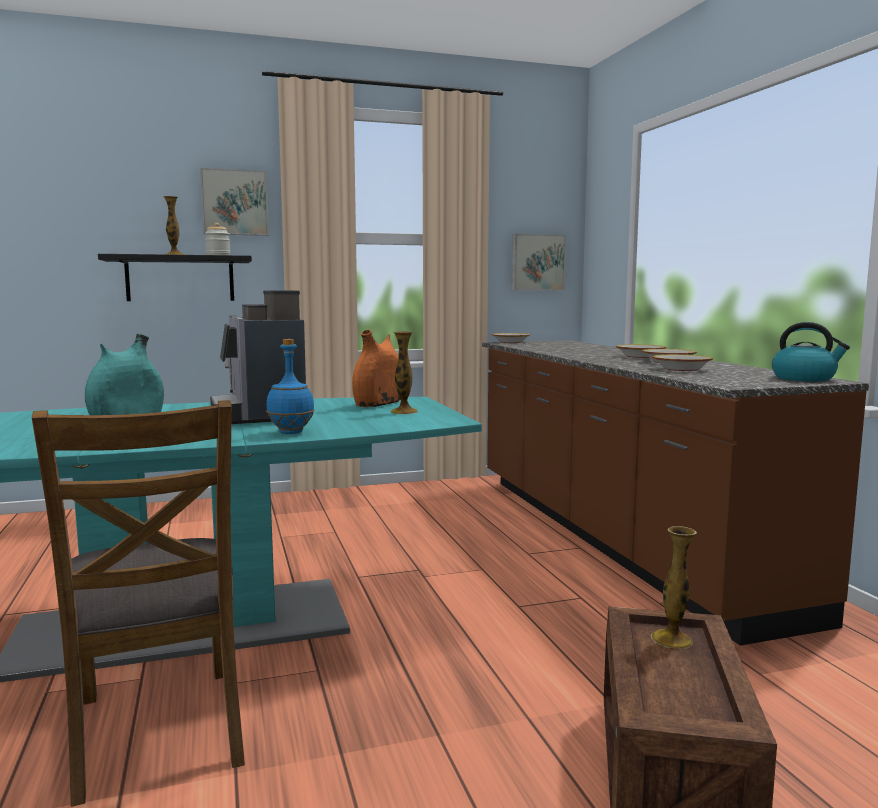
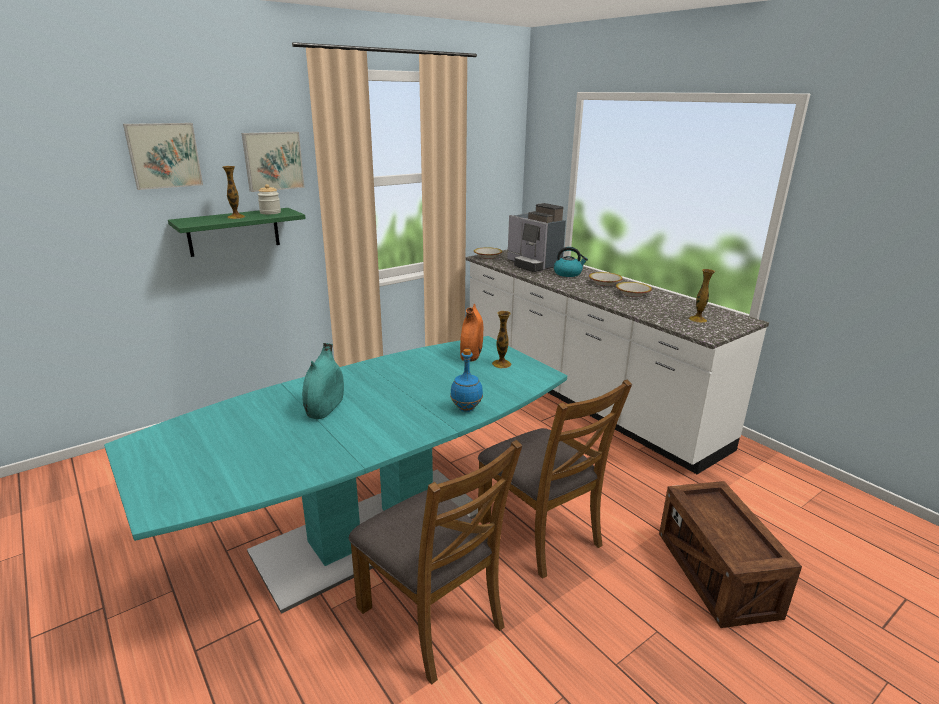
camera: 20 degrees left, 15 degrees up
black shelf [98,254,252,301] -> green shelf [168,208,306,257]
coffee machine [210,290,306,424] -> coffee machine moved to [507,203,566,272]
brown counter [482,340,869,646] -> white counter [466,250,769,474]
picture [512,234,566,290] -> picture moved to [123,123,203,190]
vase [651,526,697,649] -> vase moved to [688,269,715,323]
bowl [652,354,713,371] -> none
kettle [772,322,850,382] -> kettle moved to [554,247,588,277]
none -> brown chair [478,380,632,579]

